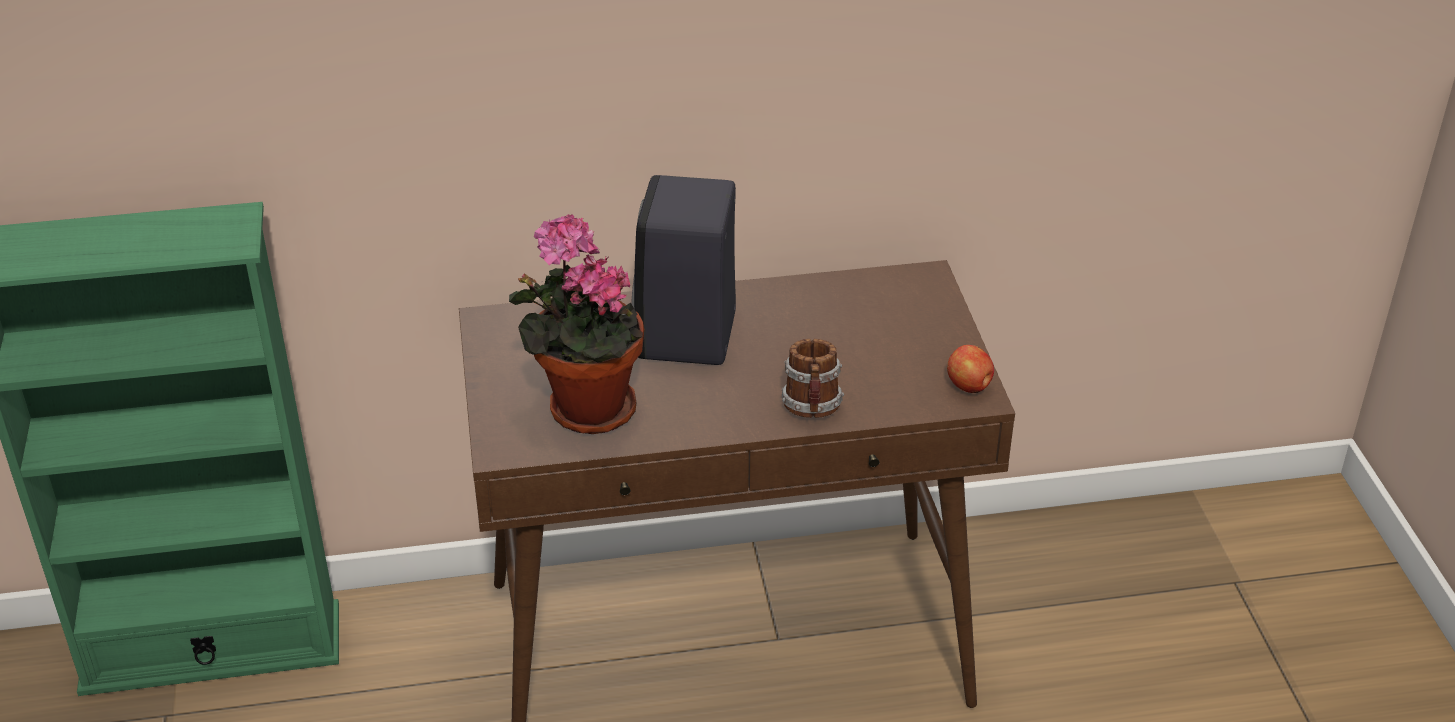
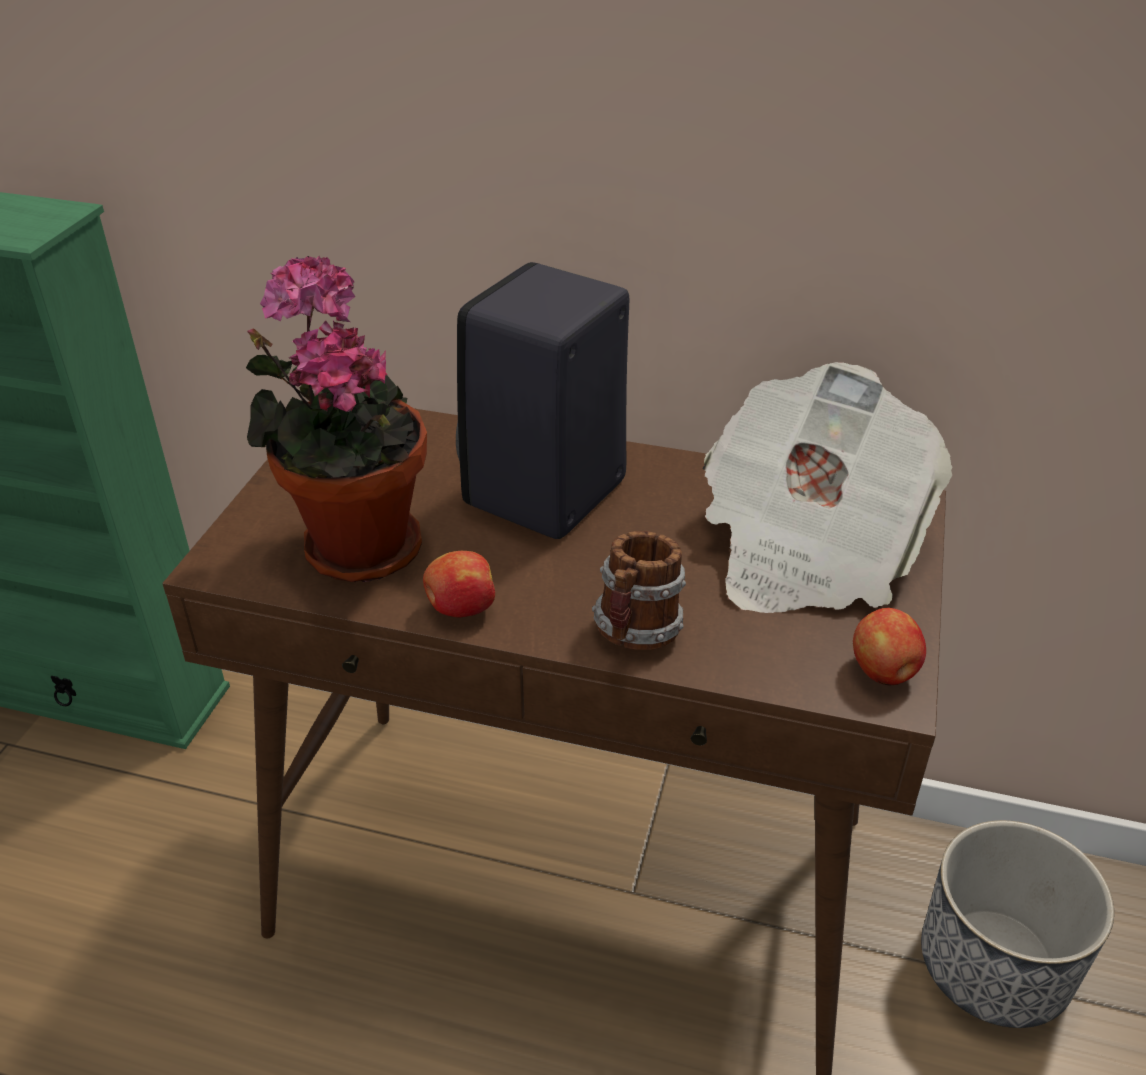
camera: 25 degrees right, 0 degrees up
none -> apple [423,551,495,617]
none -> newspaper [703,362,952,613]
none -> planter [921,820,1114,1028]

